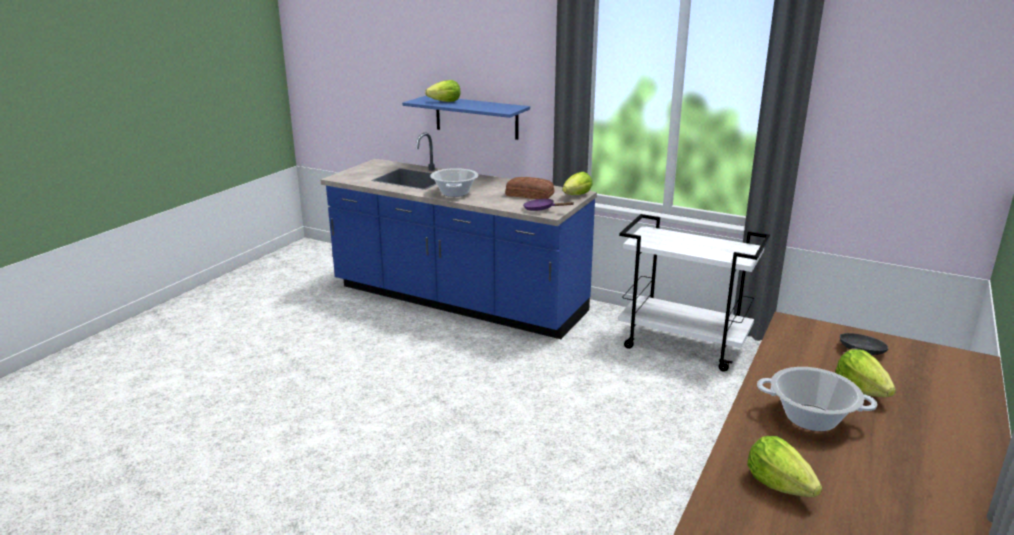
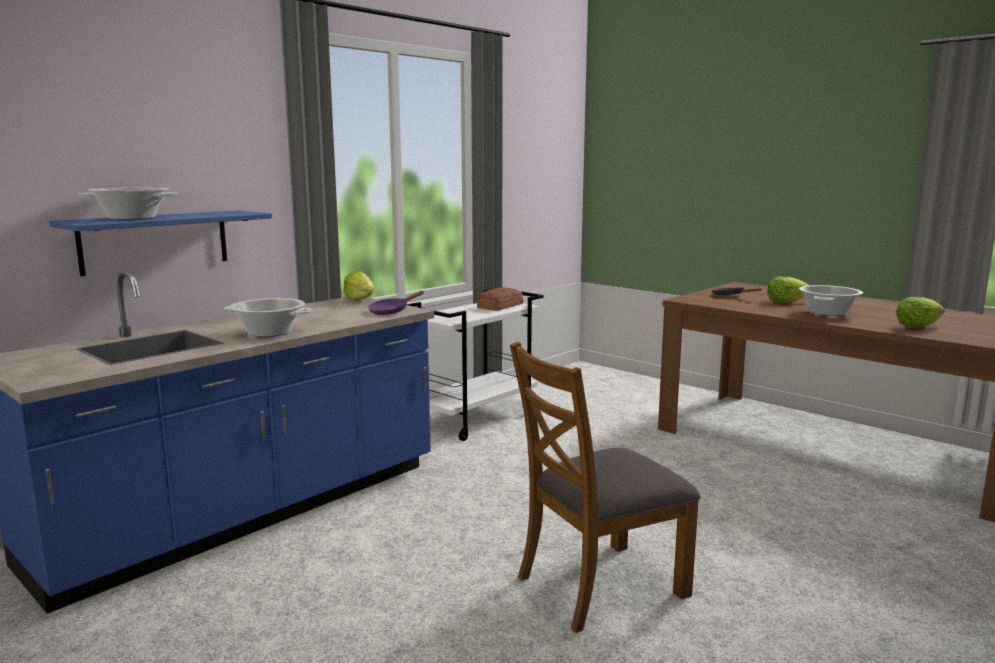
camera: 75 degrees left, 10 degrees down
lettuce [425,80,460,102] -> cooking pot [79,188,179,220]
bread [505,177,554,199] -> bread moved to [477,287,523,311]
none -> brown chair [510,342,700,633]

